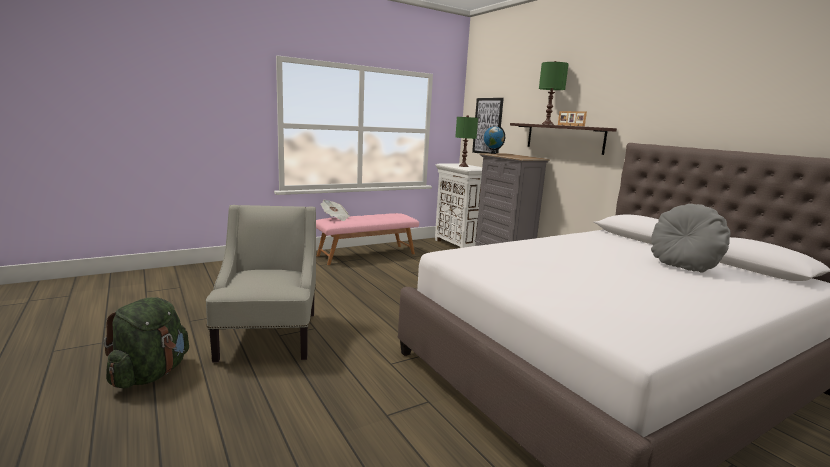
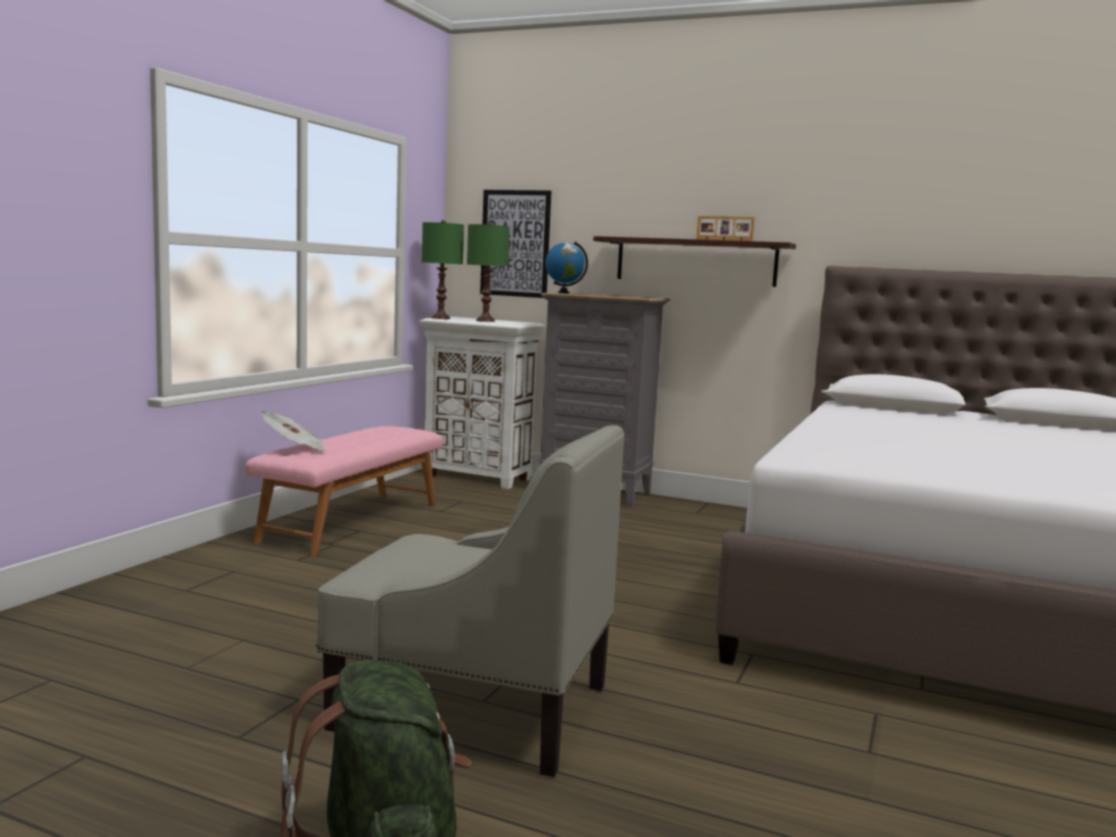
camera: 35 degrees left, 5 degrees down
grey armchair [206,205,316,363] -> grey armchair turned 150 degrees clockwise [316,425,624,777]
green table lamp [539,61,569,125] -> green table lamp moved to [422,220,464,319]
grey pillow [651,204,730,273] -> none

